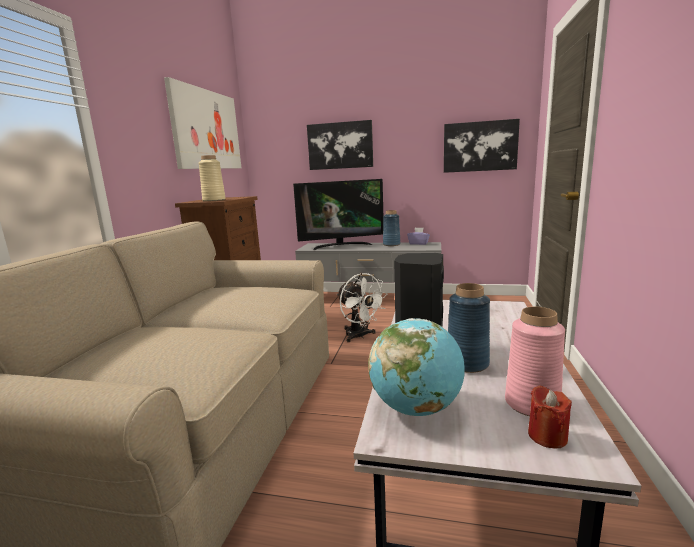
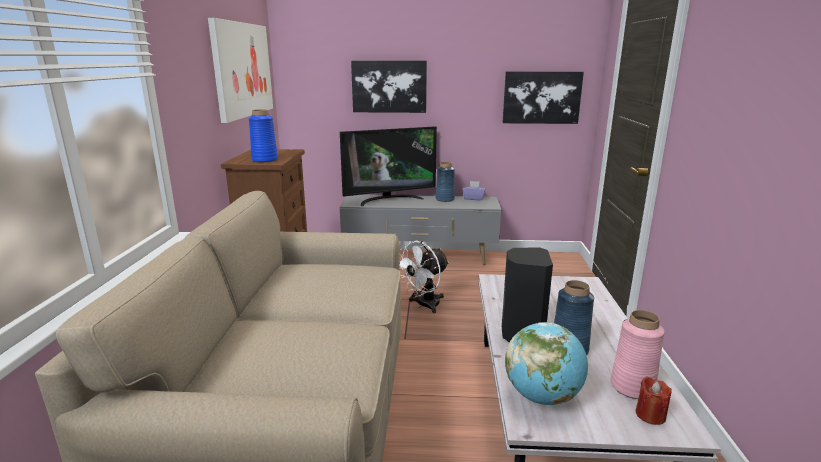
camera: 10 degrees left, 5 degrees up
beige vase [199,155,226,202] -> blue vase [249,109,278,163]
white fan [337,273,388,342] -> white fan turned 90 degrees clockwise [399,241,449,313]

